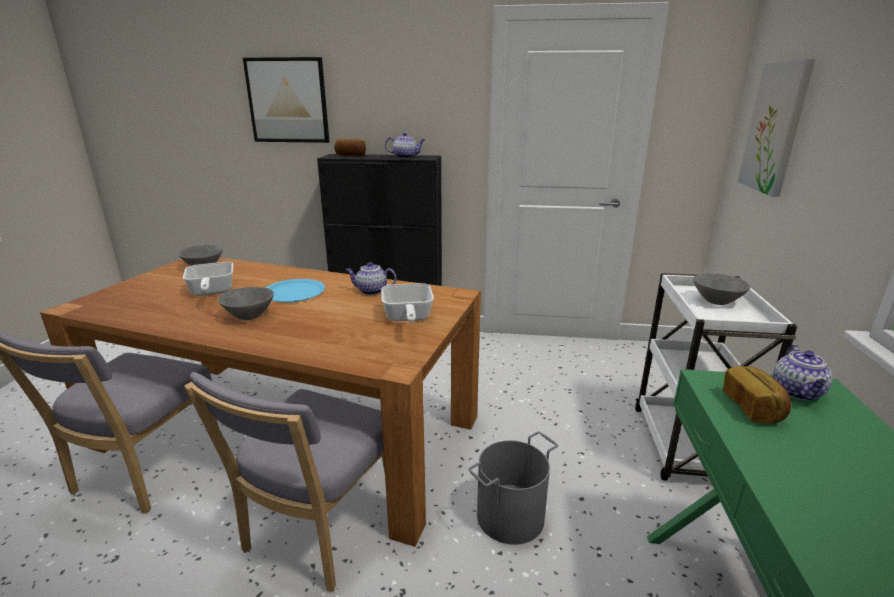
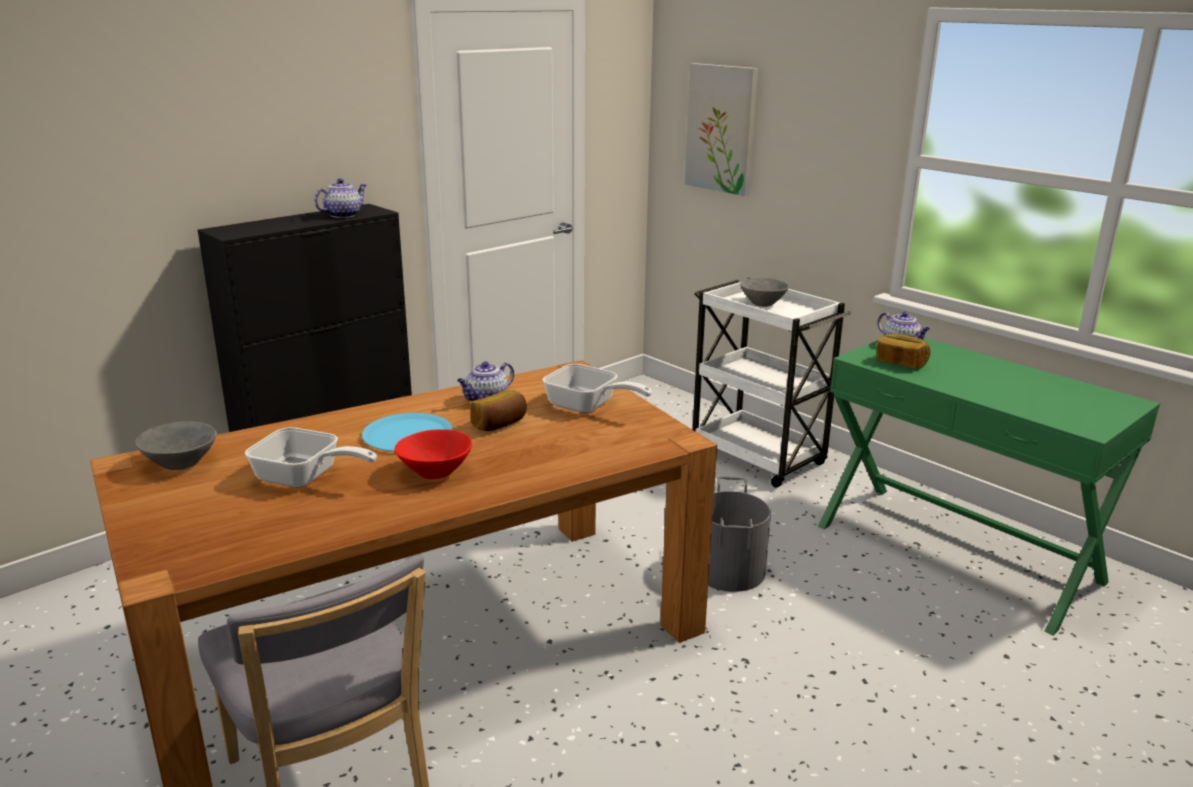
camera: 50 degrees left, 0 degrees up
grey chair [184,372,385,592] -> none
grey bowl [218,287,274,320] -> red bowl [394,429,472,479]
picture [243,57,329,143] -> none
bread [334,138,366,156] -> bread moved to [470,390,527,431]

